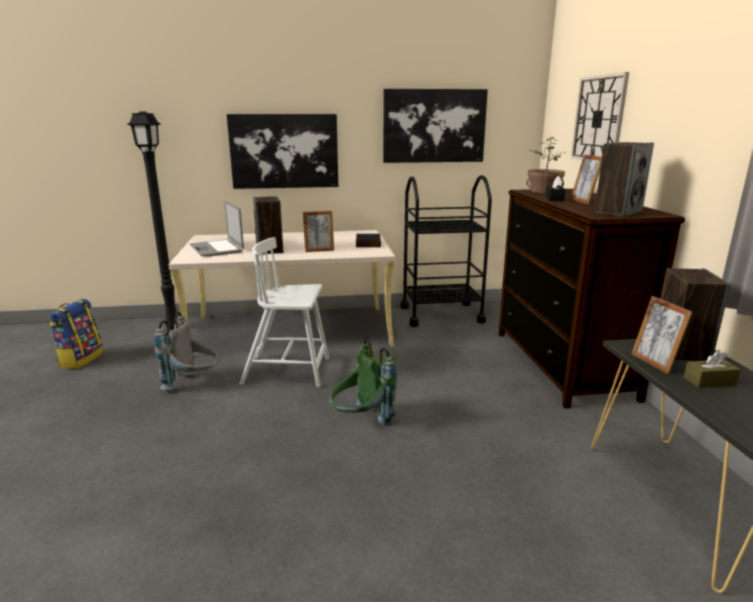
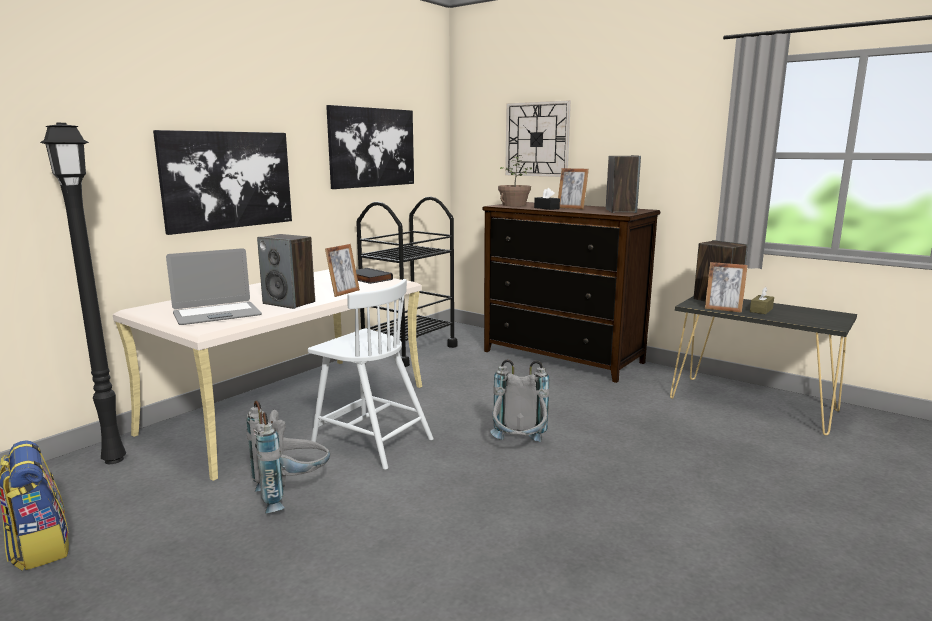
camera: 45 degrees left, 5 degrees down
laptop [189,201,244,256] -> laptop turned 45 degrees counterclockwise [166,248,262,325]
white chair [240,237,329,387] -> white chair turned 105 degrees counterclockwise [308,279,434,470]
green backpack [330,339,397,426] -> grey backpack [490,359,549,442]

